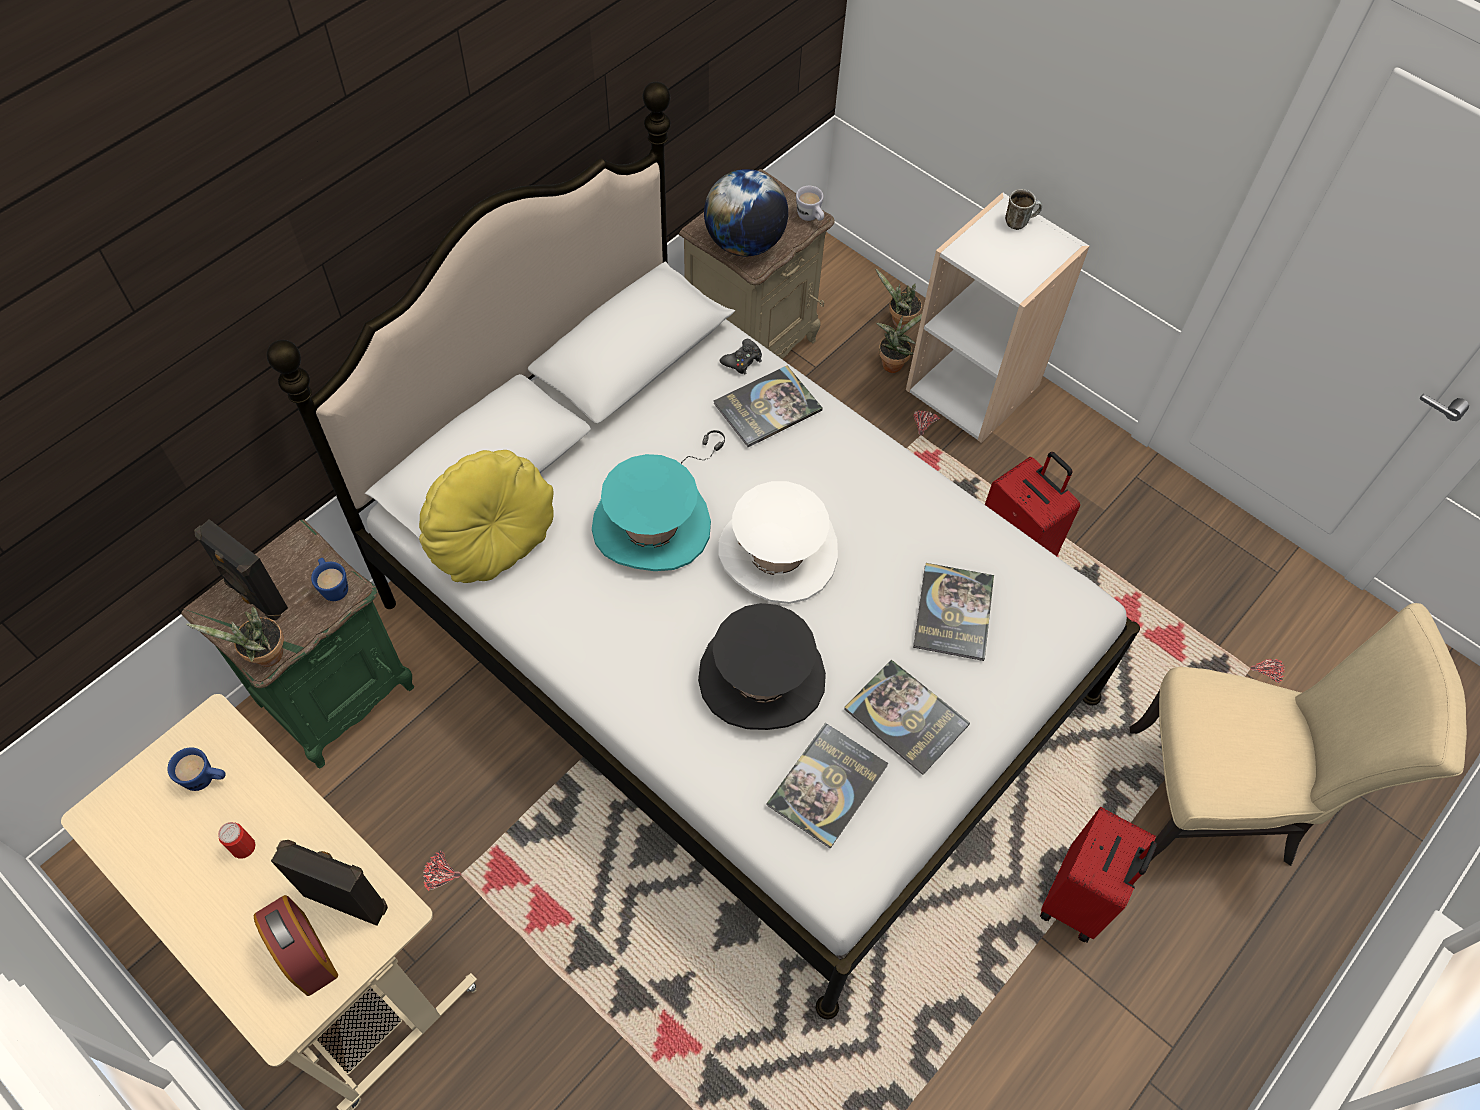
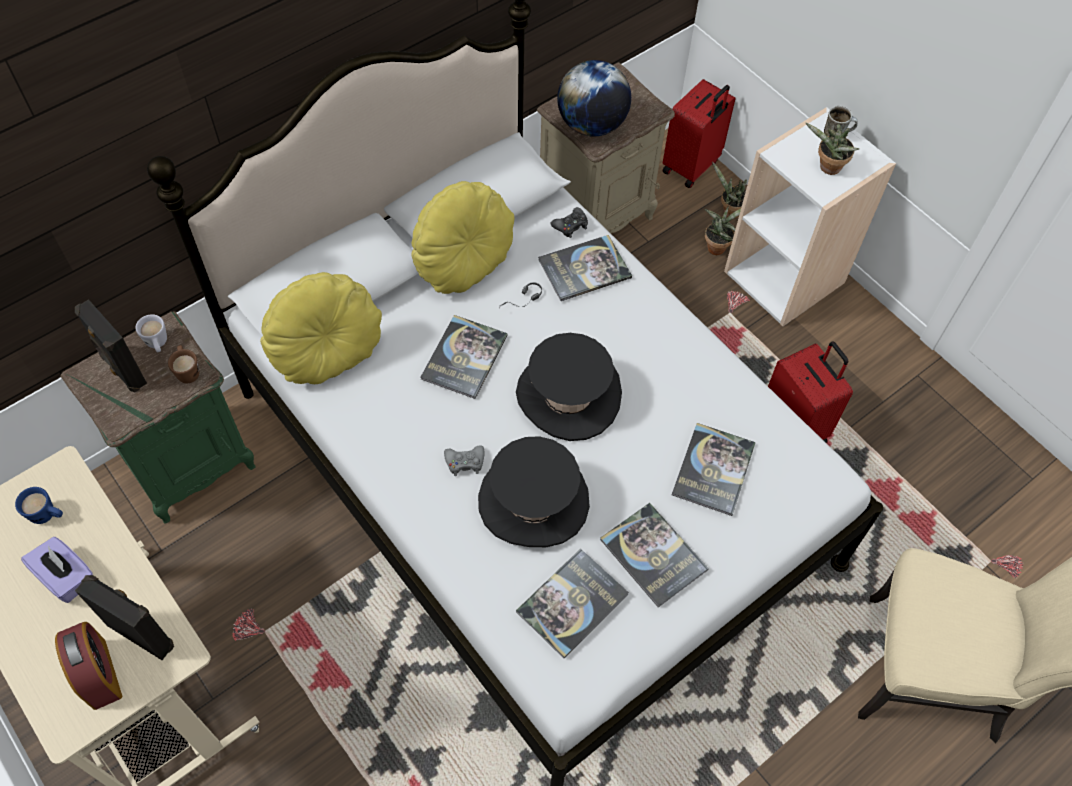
camera: 10 degrees right, 0 degrees up
potted plant [186,607,284,667] -> potted plant moved to [805,122,859,175]
can [218,822,256,859] -> purple tissue box [21,537,93,603]
blue mug [311,558,348,601] -> brown mug [168,345,199,383]
turquoise hat [592,454,711,571] -> book [420,315,508,399]
white hat [718,481,838,604] -> black hat [516,333,622,441]
white mug [796,186,824,221] -> white mug moved to [136,314,167,352]
red suitcase [1040,807,1157,943] -> red suitcase moved to [662,79,736,188]
none -> yellow pillow [411,181,514,294]
none -> grey game controller [444,445,485,476]

